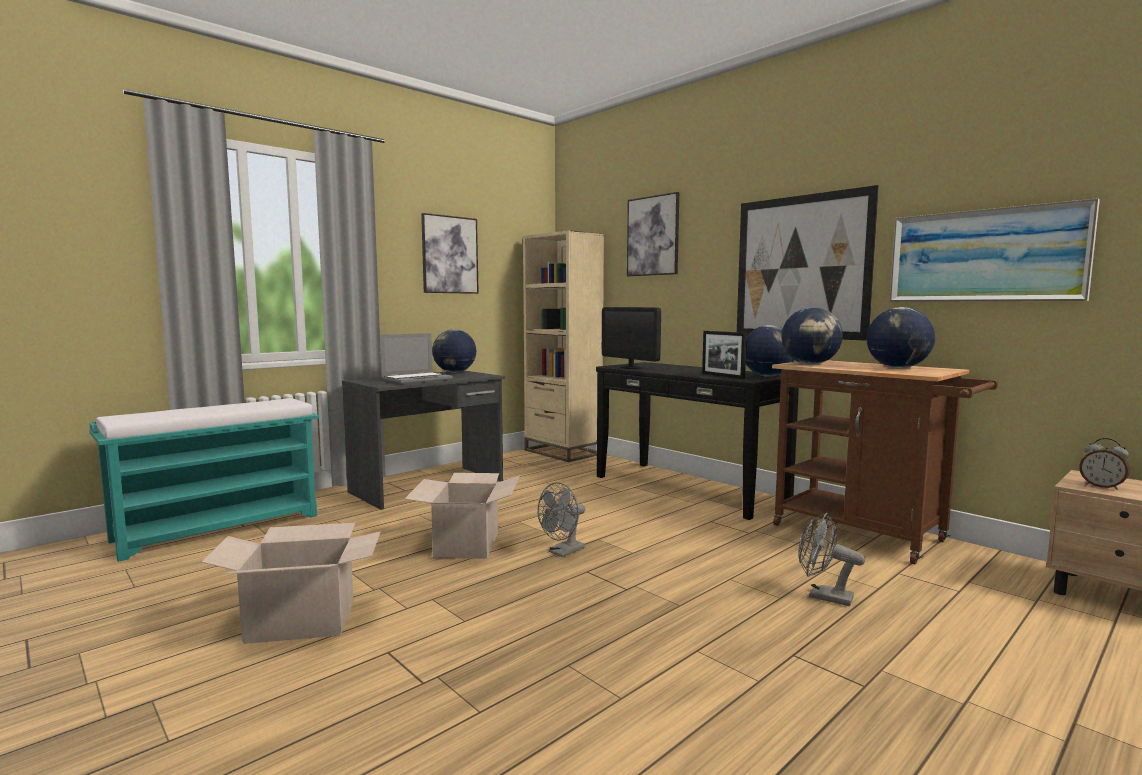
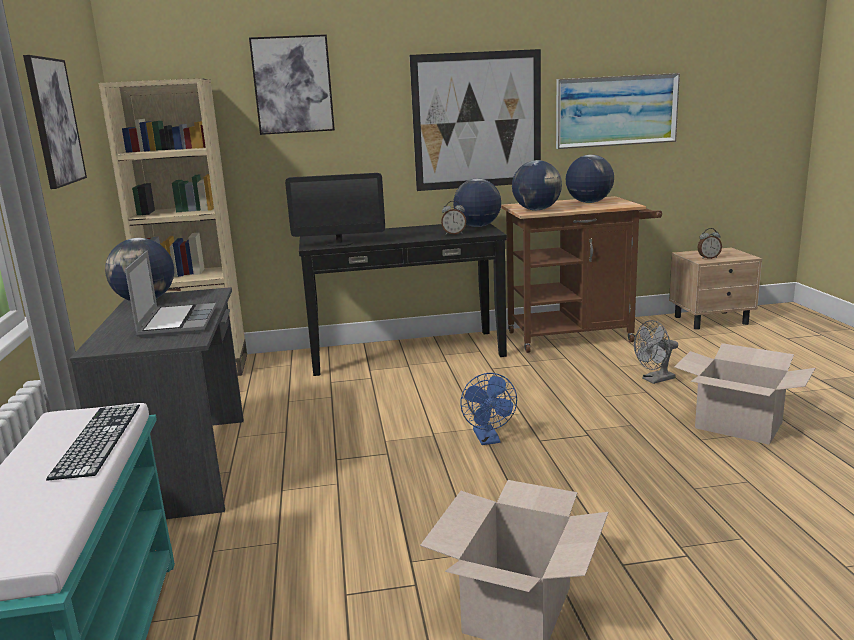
camera: 55 degrees left, 10 degrees up
cardboard box [405,473,520,559] -> cardboard box moved to [674,343,815,445]
grey fan [537,482,585,557] -> blue fan [460,373,517,445]
picture frame [702,331,747,379] -> alarm clock [441,201,466,235]
none -> keyboard [46,404,140,480]

